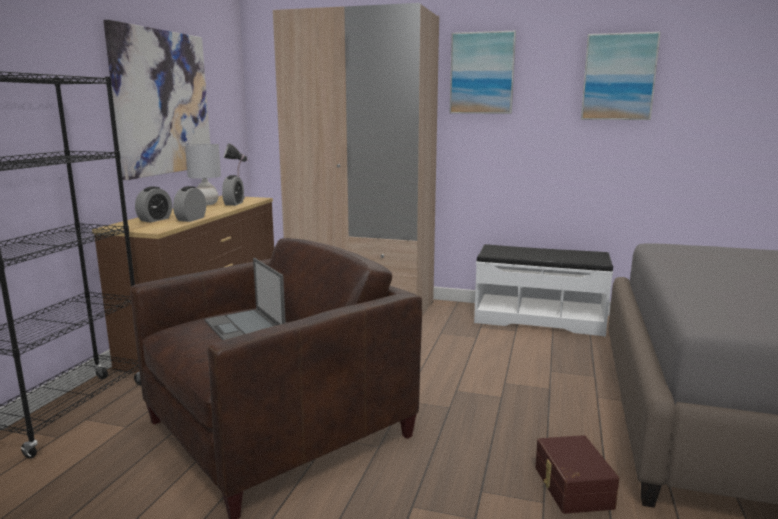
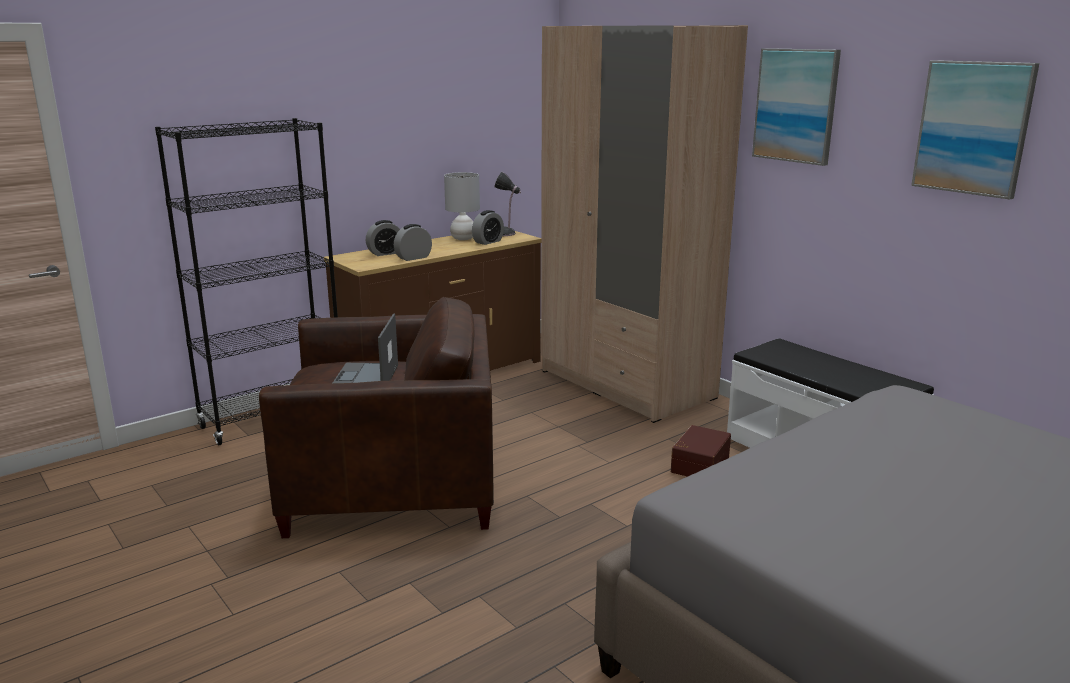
camera: 35 degrees right, 5 degrees up
picture [103,20,210,180] -> none
brown storage box [535,435,619,514] -> brown storage box moved to [671,425,731,477]

